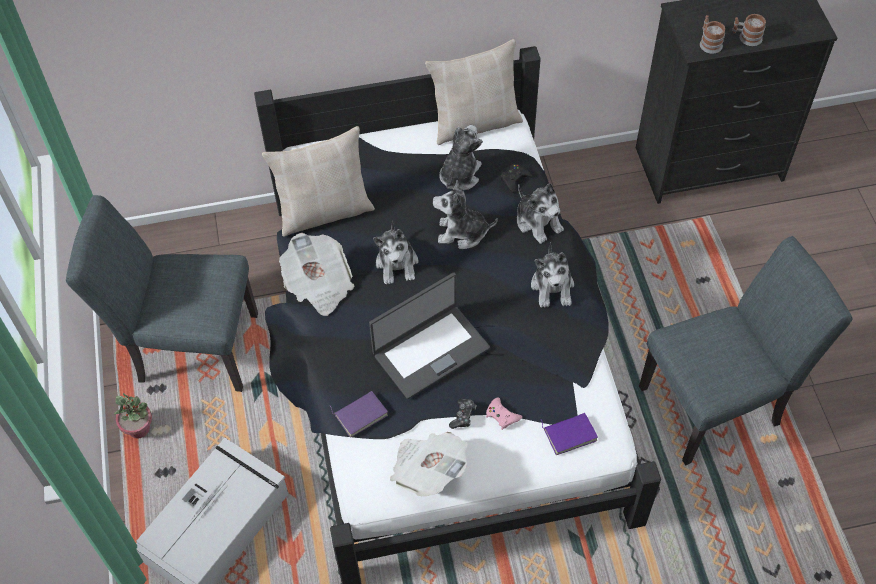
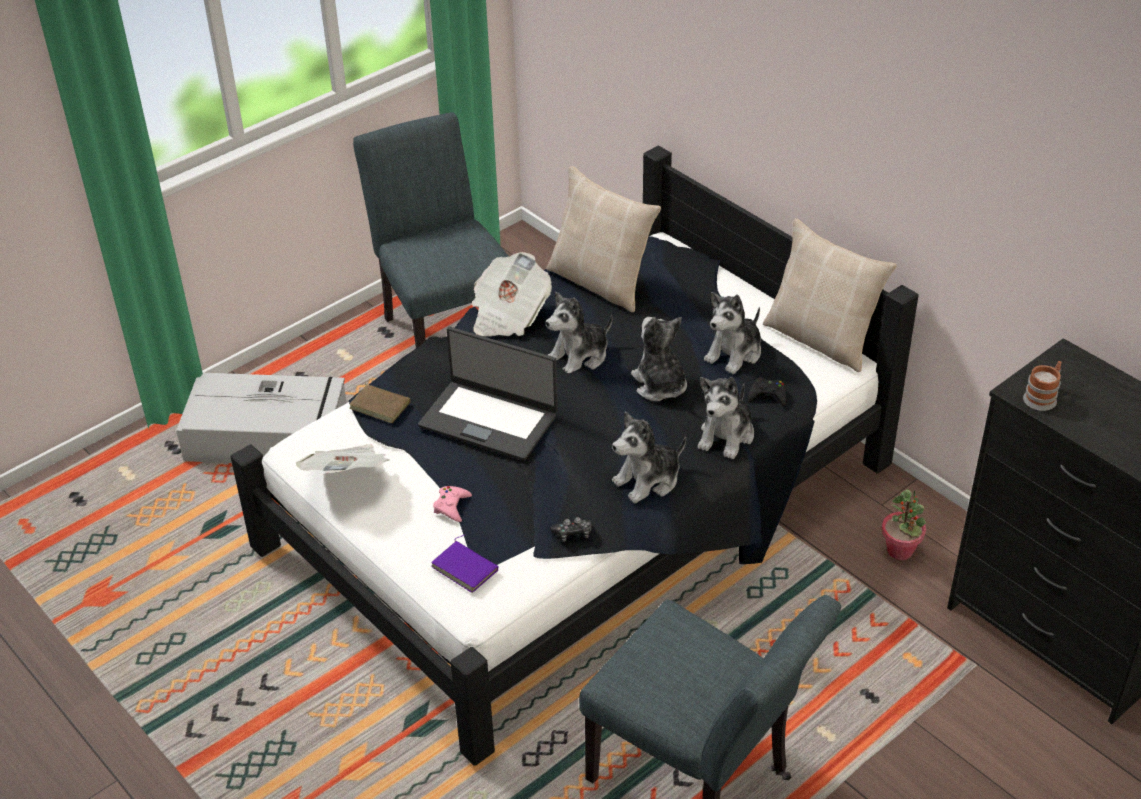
camera: 60 degrees right, 15 degrees down
potted plant [114,393,152,438] -> potted plant moved to [882,489,926,560]
purple book [330,391,388,438] -> brown book [350,378,410,423]
plush toy [439,125,483,190] -> plush toy turned 135 degrees clockwise [704,292,761,374]
game controller [449,399,476,429] -> game controller moved to [550,517,593,542]
mug [732,14,766,46] -> none

